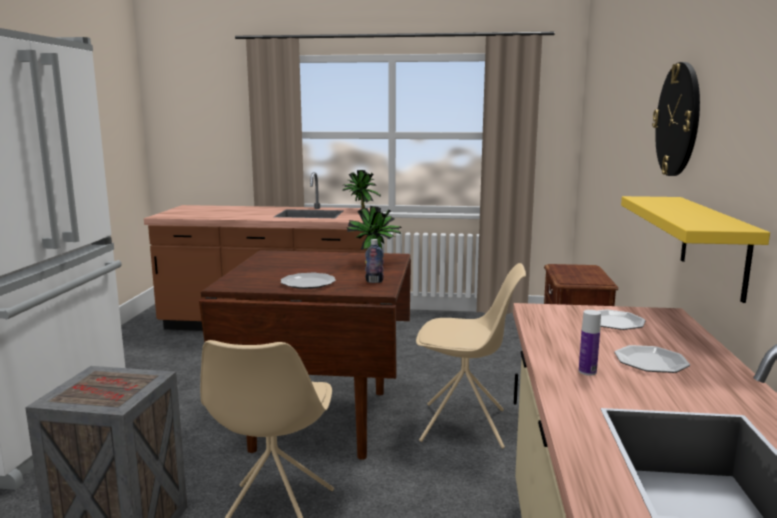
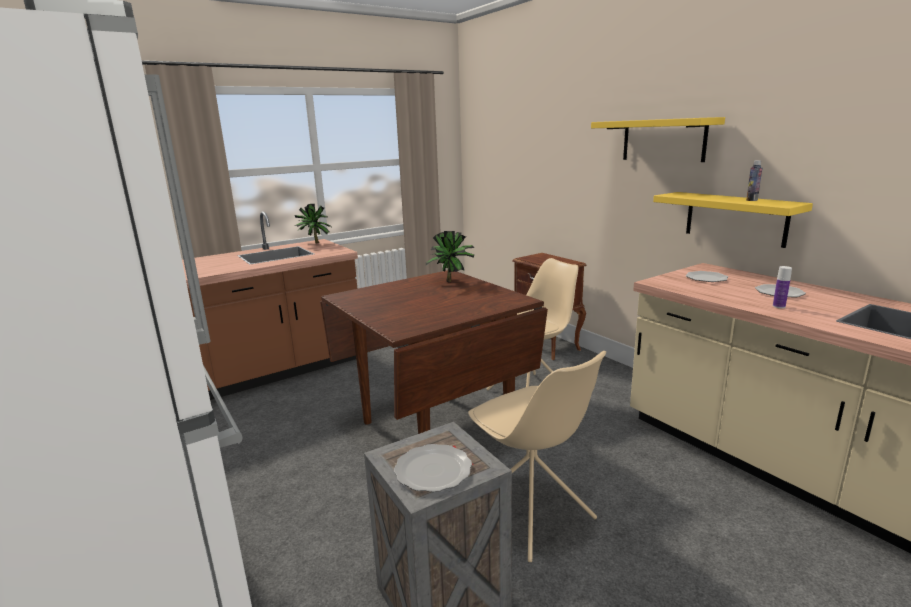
camera: 40 degrees left, 5 degrees up
plate [281,273,336,289] -> plate moved to [394,444,472,492]
bottle [365,239,384,283] -> bottle moved to [746,160,763,201]
wall clock [652,62,700,176] -> yellow shelf [591,117,725,162]

